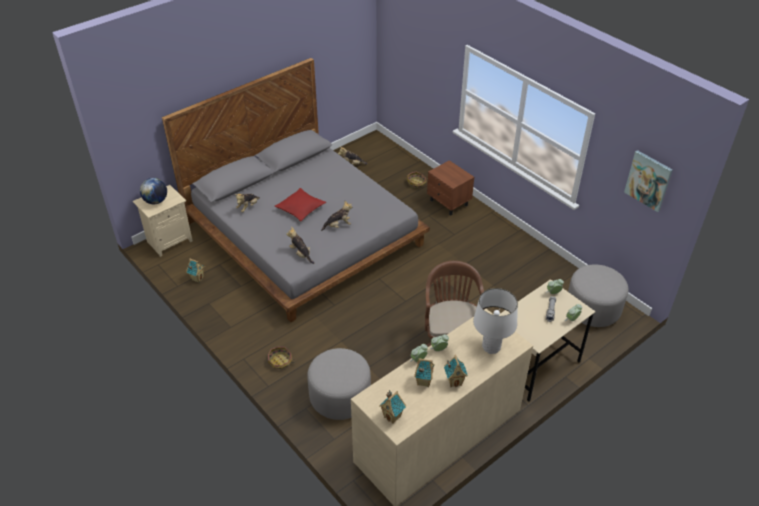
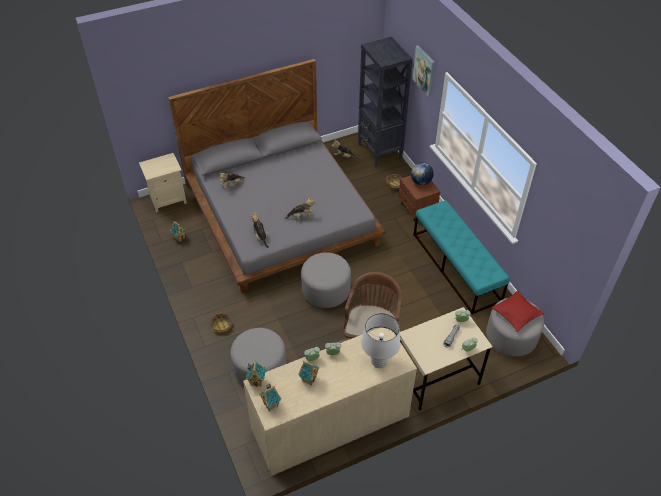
camera: 15 degrees right, 5 degrees up
globe [140,178,167,204] -> globe moved to [411,163,434,185]
red pillow [275,188,326,222] -> red pillow moved to [492,290,544,332]
toy house [444,355,468,387] -> toy house moved to [246,360,265,387]
picture [624,150,673,212] -> picture moved to [413,45,435,96]
none -> grey ottoman [301,252,351,308]
none -> black bookcase [358,37,413,167]
none -> turquoise bench [414,200,510,314]

